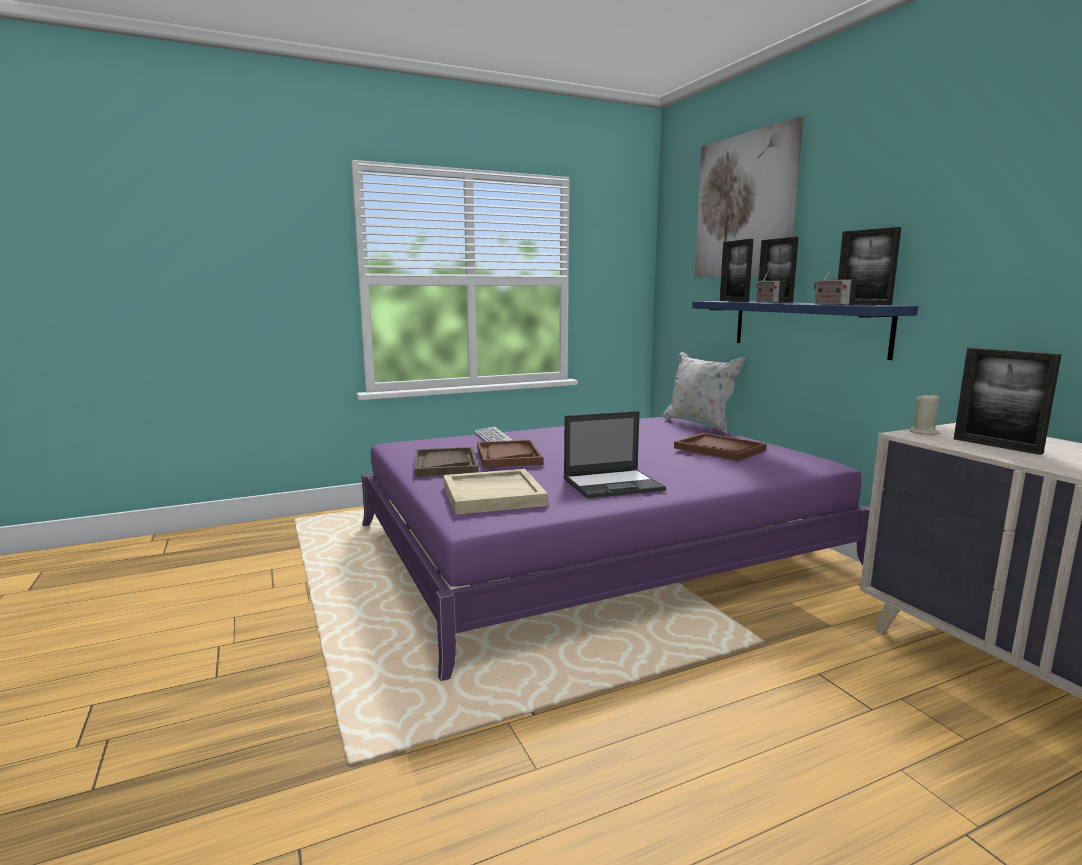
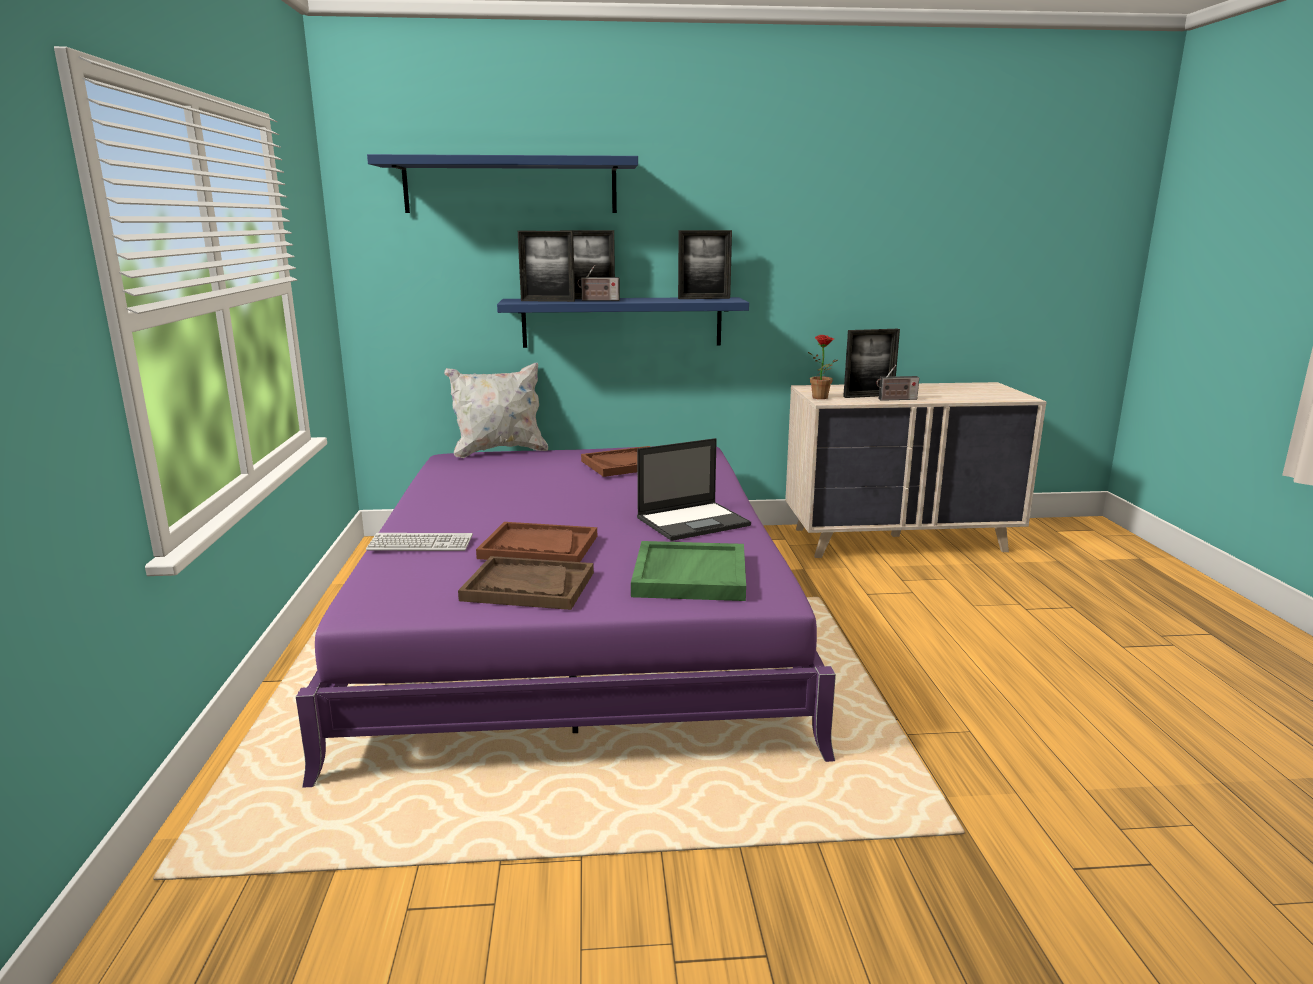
camera: 70 degrees left, 5 degrees up
beige tray [443,469,548,515] -> green tray [631,541,746,601]
laptop [563,411,666,499] -> laptop turned 60 degrees clockwise [637,438,751,541]
picture [694,116,804,277] -> blue shelf [367,154,638,213]
radio [814,266,857,305] -> radio moved to [876,365,919,401]
beige candle [909,393,940,435] -> potted plant [808,335,838,399]

